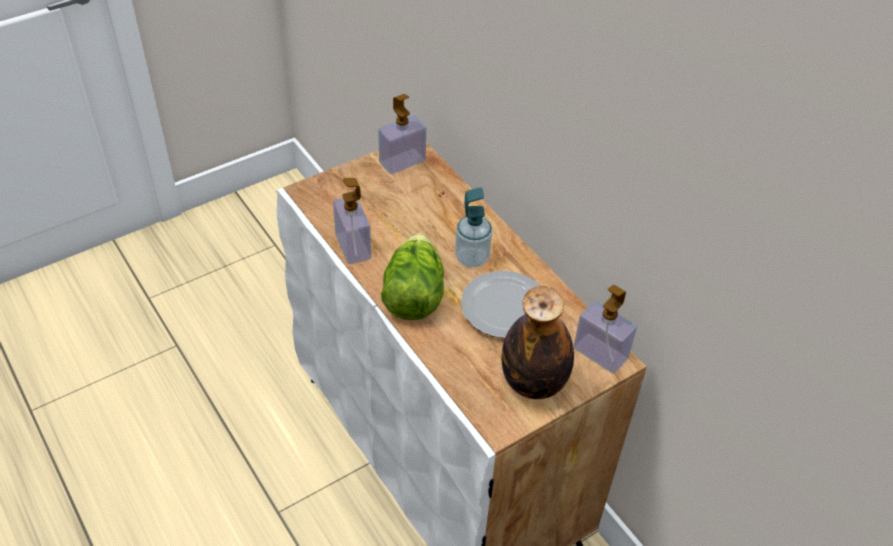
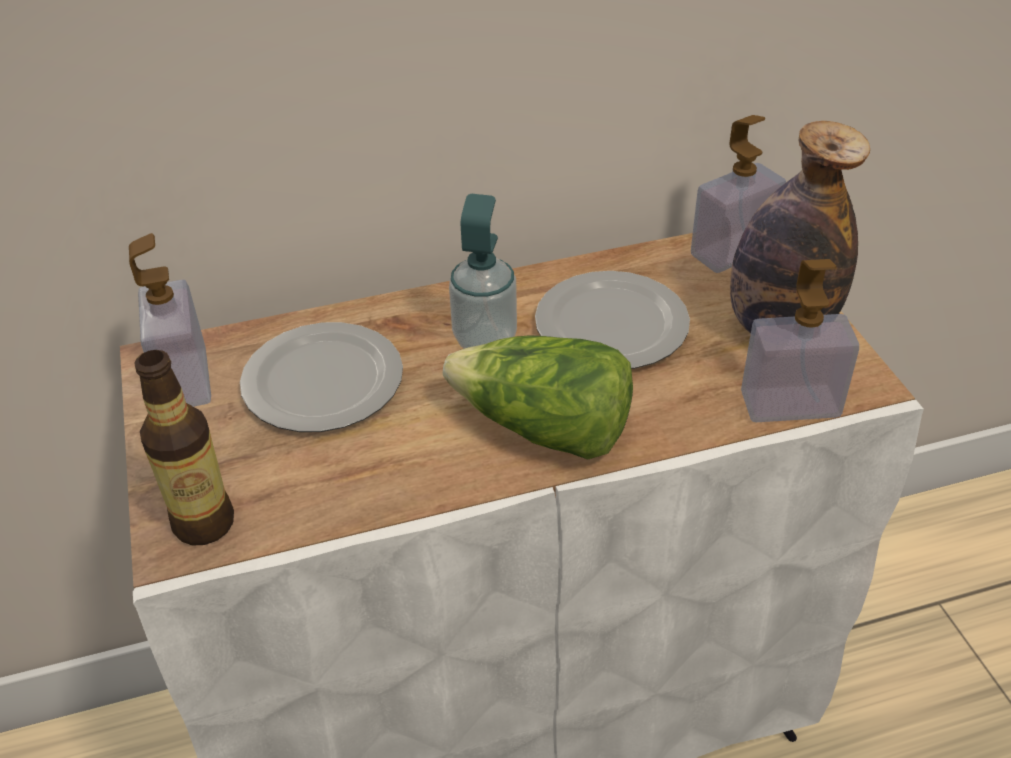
camera: 70 degrees left, 5 degrees down
soap dispenser [333,178,371,264] -> soap dispenser moved to [741,259,859,422]
none -> bottle [134,350,234,546]
none -> plate [240,322,403,432]

